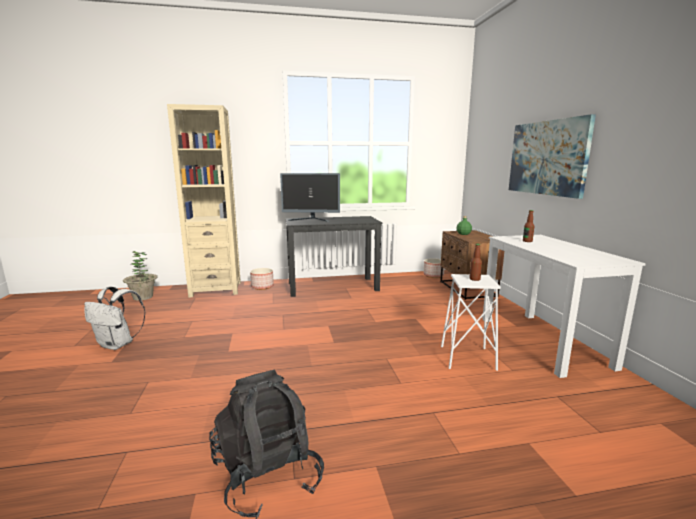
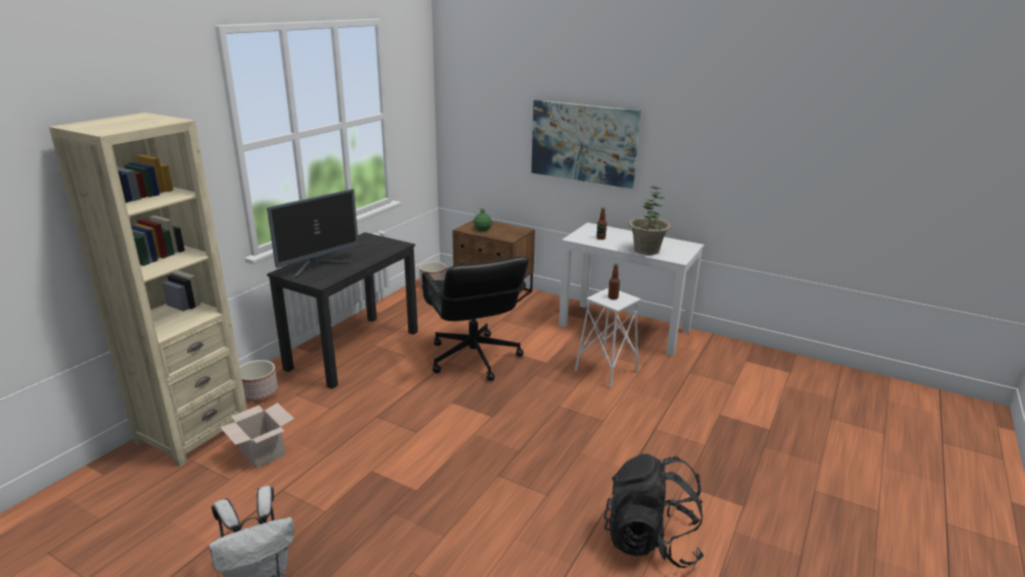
camera: 50 degrees left, 10 degrees up
potted plant [123,251,158,301] -> potted plant moved to [628,186,671,255]
none -> cardboard box [220,403,294,469]
none -> black office chair [422,257,529,381]

